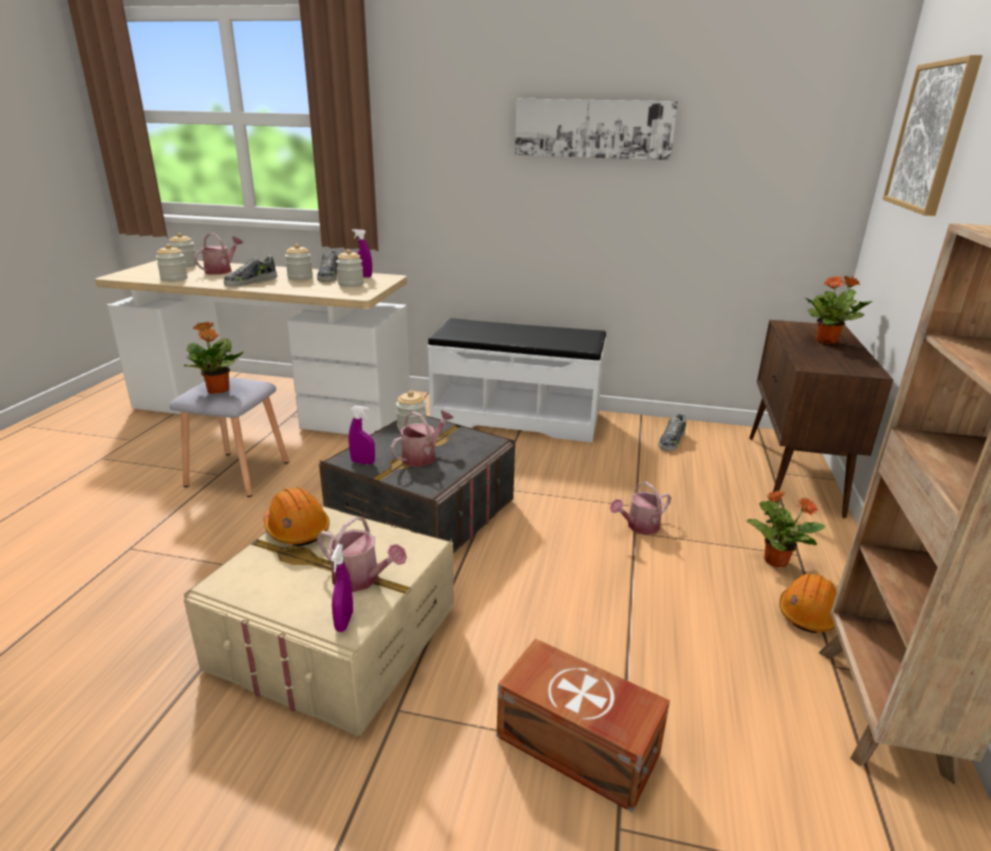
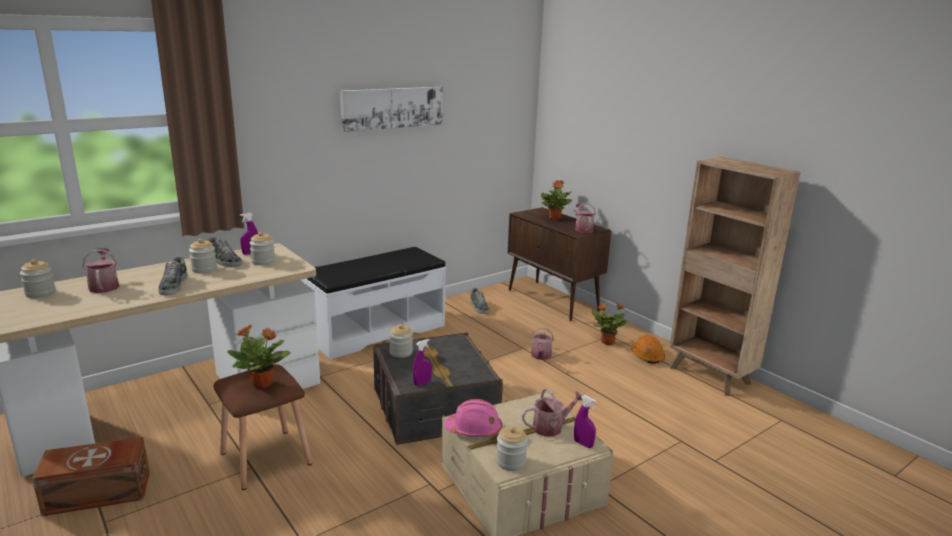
camera: 50 degrees left, 5 degrees down
jar [156,244,188,282] -> jar moved to [496,426,528,471]
grey stool [169,377,289,497] -> brown stool [213,364,312,490]
orange hard hat [263,487,330,546] -> pink hard hat [444,399,502,437]
watering can [391,410,454,467] -> watering can moved to [575,203,596,233]
brown storage box [497,638,670,812] -> brown storage box moved to [32,437,150,516]
picture [883,55,982,216] -> none

